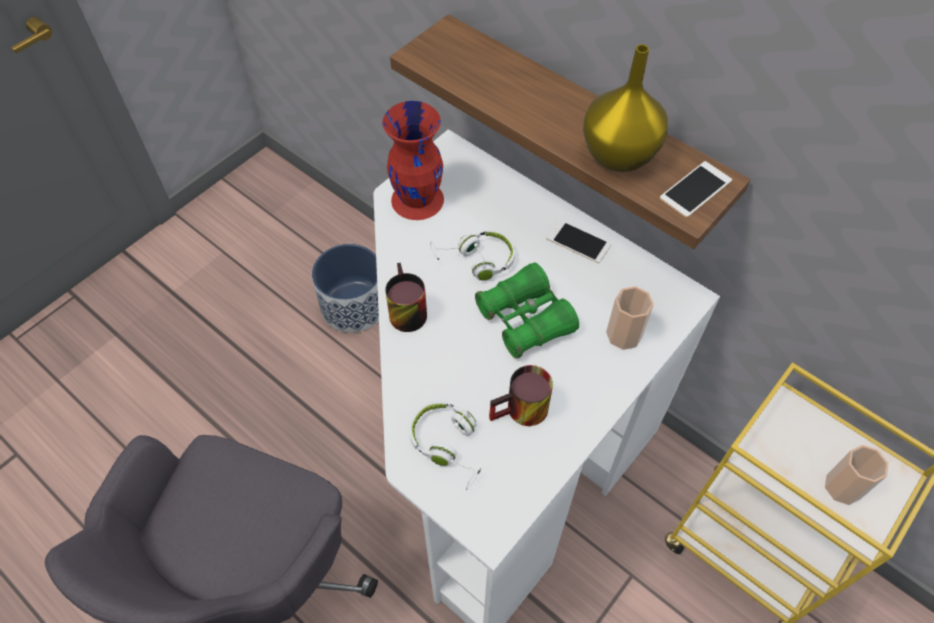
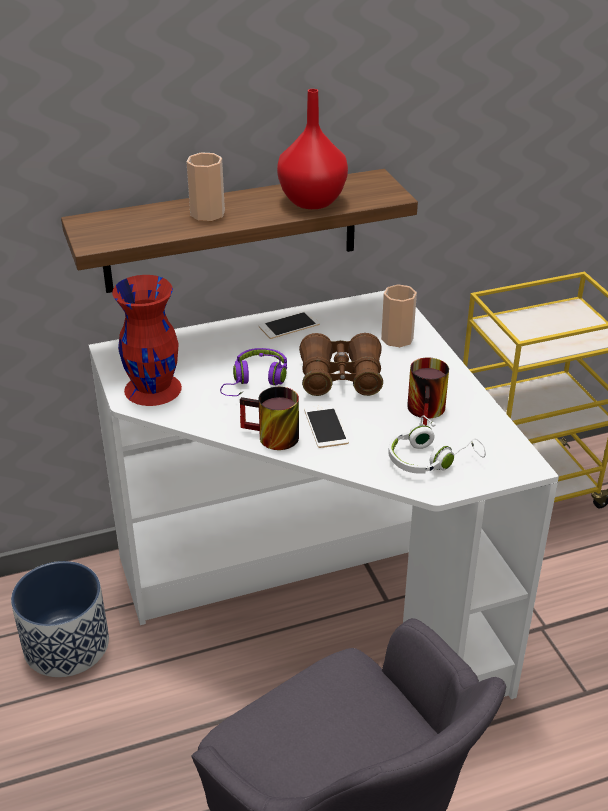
camera: 60 degrees left, 20 degrees down
white headphones [430,230,515,281] -> purple headphones [220,348,287,396]
green binoculars [475,262,579,359] -> brown binoculars [299,333,383,396]
yellow vase [583,44,668,172] -> red vase [277,89,348,209]
phone [660,161,732,218] -> phone moved to [304,404,349,448]
cup [825,445,888,505] -> cup moved to [187,152,225,221]

